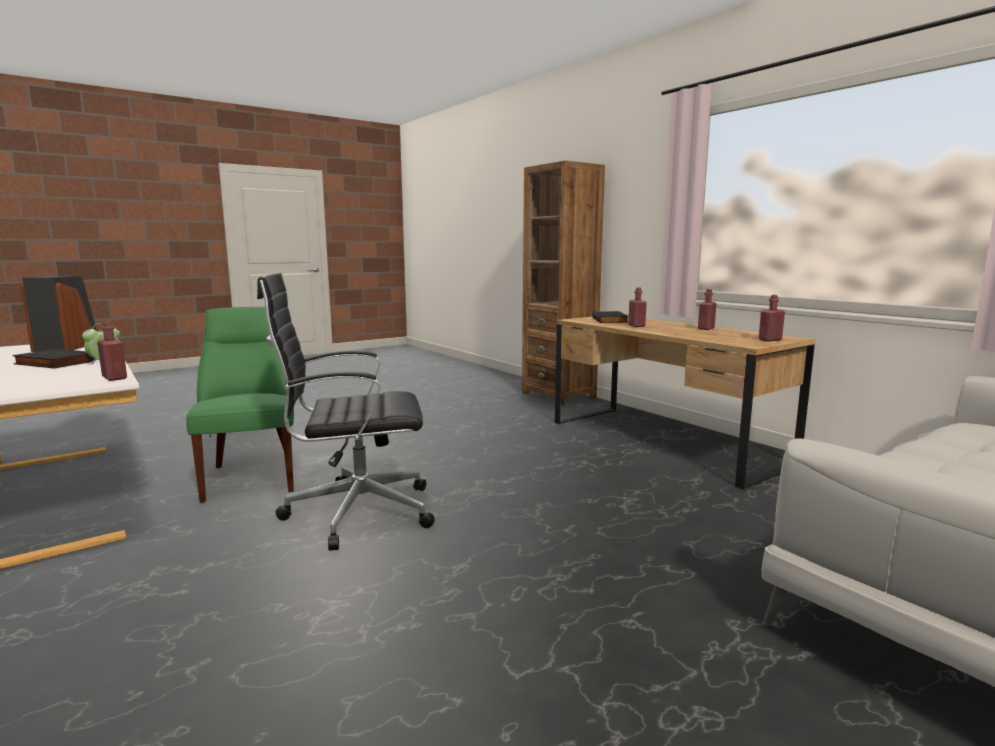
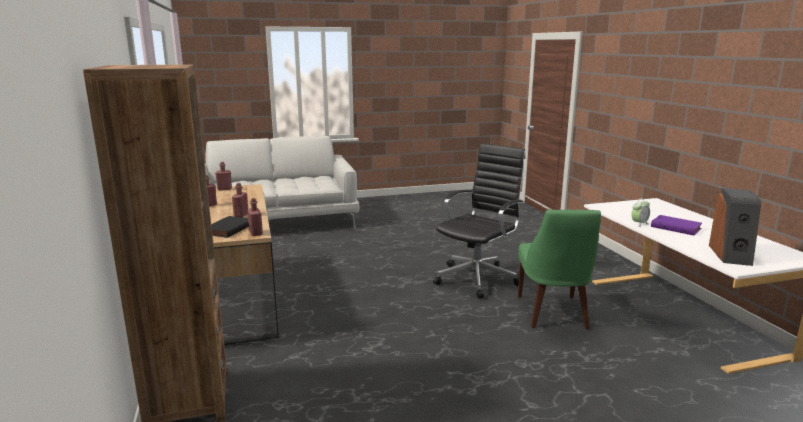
camera: 160 degrees left, 5 degrees up
black book [12,349,95,368] -> purple book [651,215,702,235]
red bottle [97,321,127,381] -> red bottle moved to [247,198,263,236]
black office chair [257,273,435,551] -> black office chair turned 60 degrees counterclockwise [433,144,525,298]

